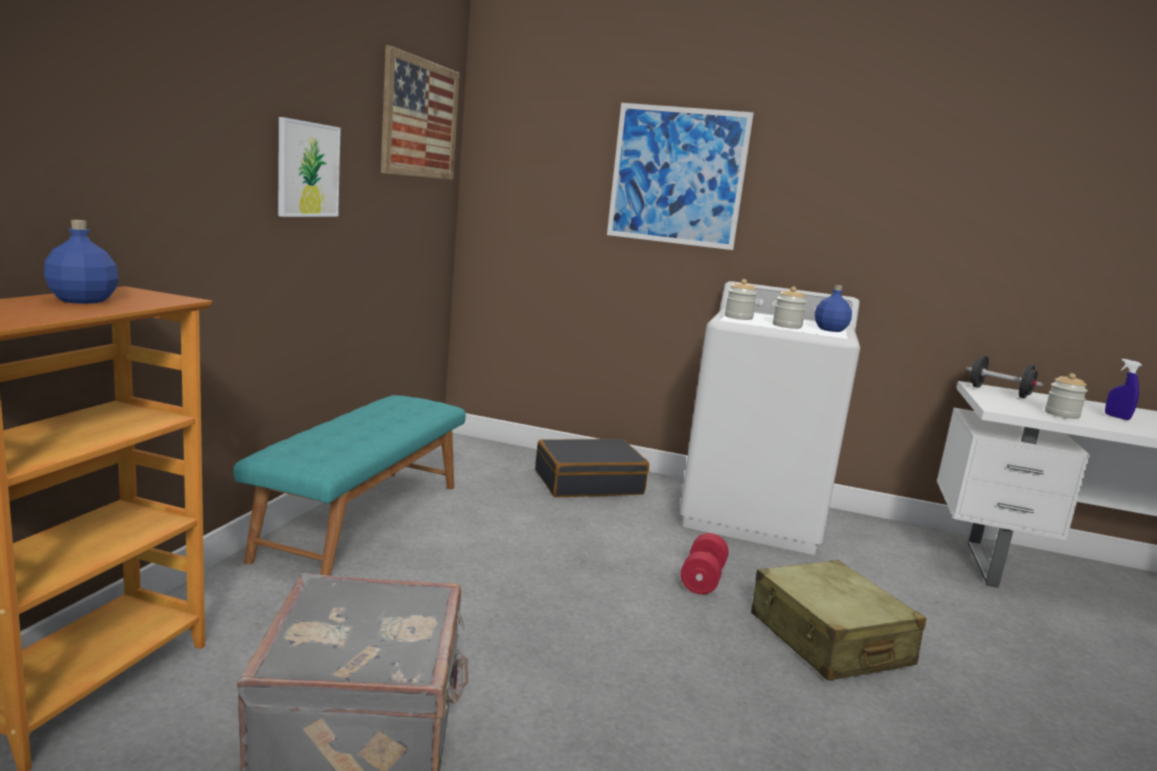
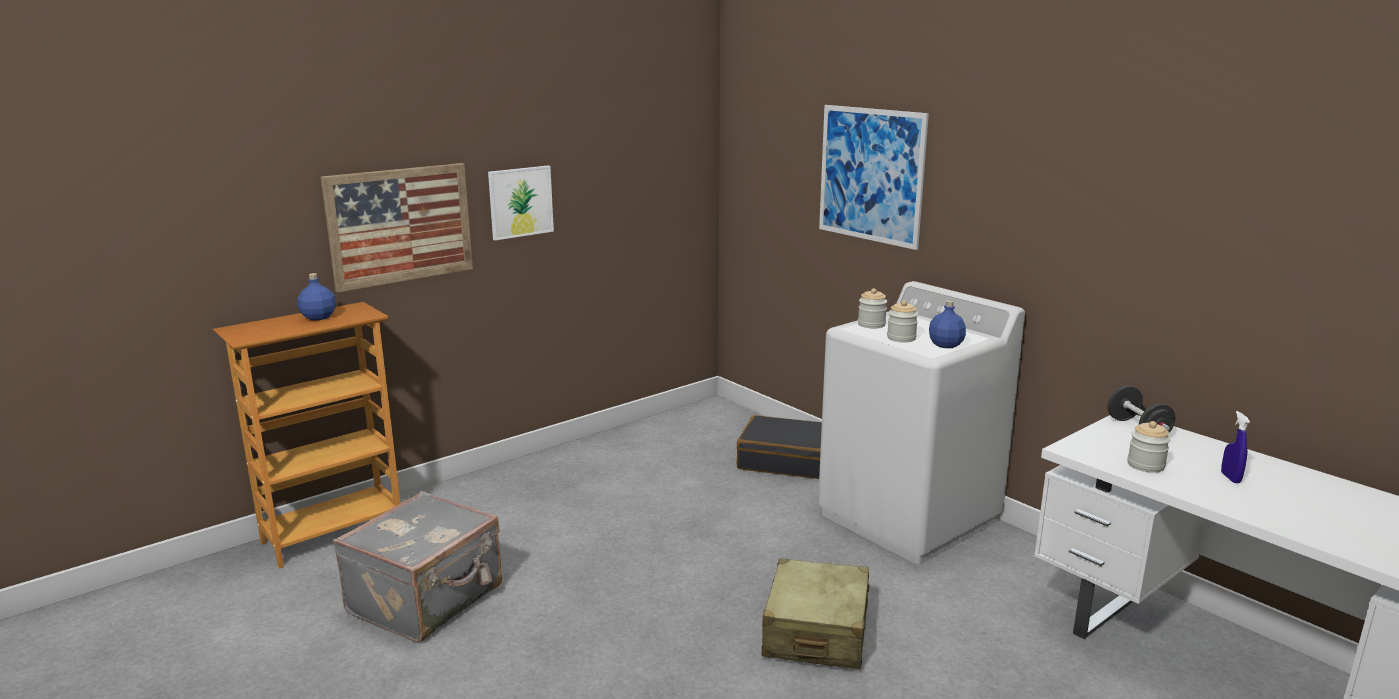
camera: 35 degrees right, 5 degrees up
turquoise bench [233,395,466,576] -> none
picture [381,45,460,180] -> picture moved to [321,163,473,293]
red dumbbell [680,533,729,594] -> none

